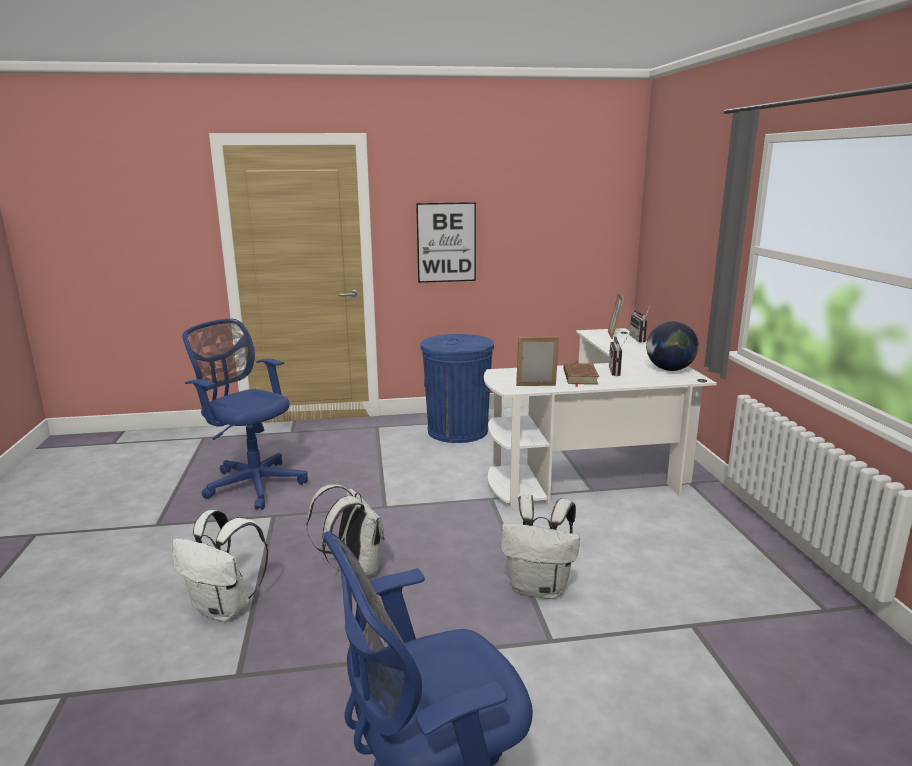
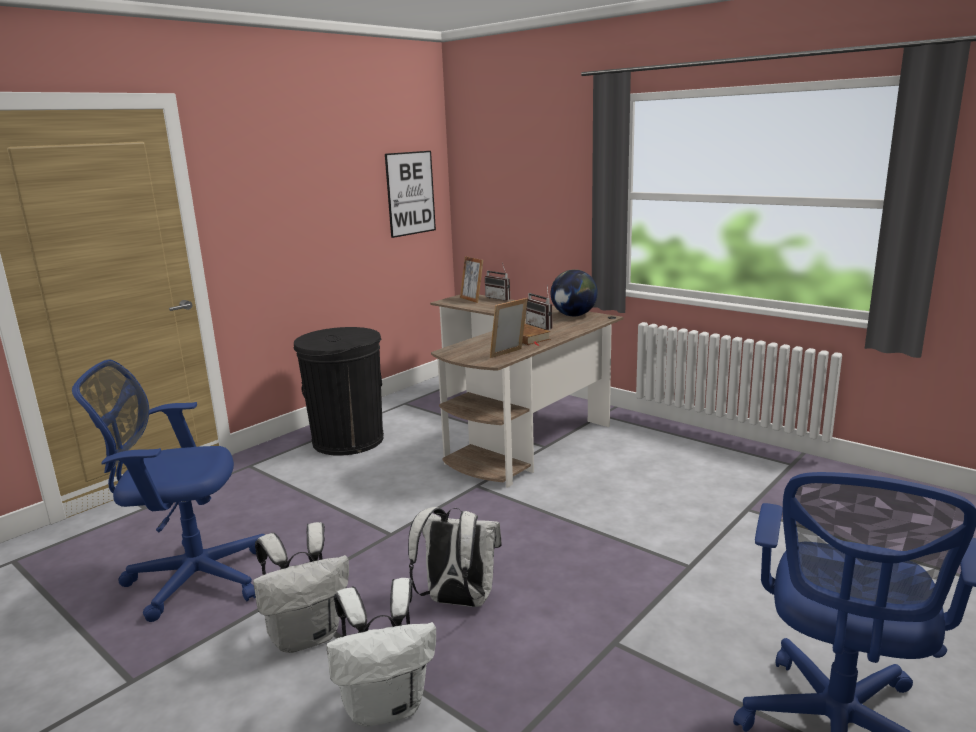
camera: 40 degrees left, 0 degrees up
picture [416,202,476,283] -> picture moved to [385,151,436,238]
blue trash can [420,334,494,443] -> black trash can [294,327,384,456]
white desk [484,328,717,510] -> brown desk [430,295,624,488]
white backpack [501,495,580,599] -> white backpack moved to [253,522,349,653]

